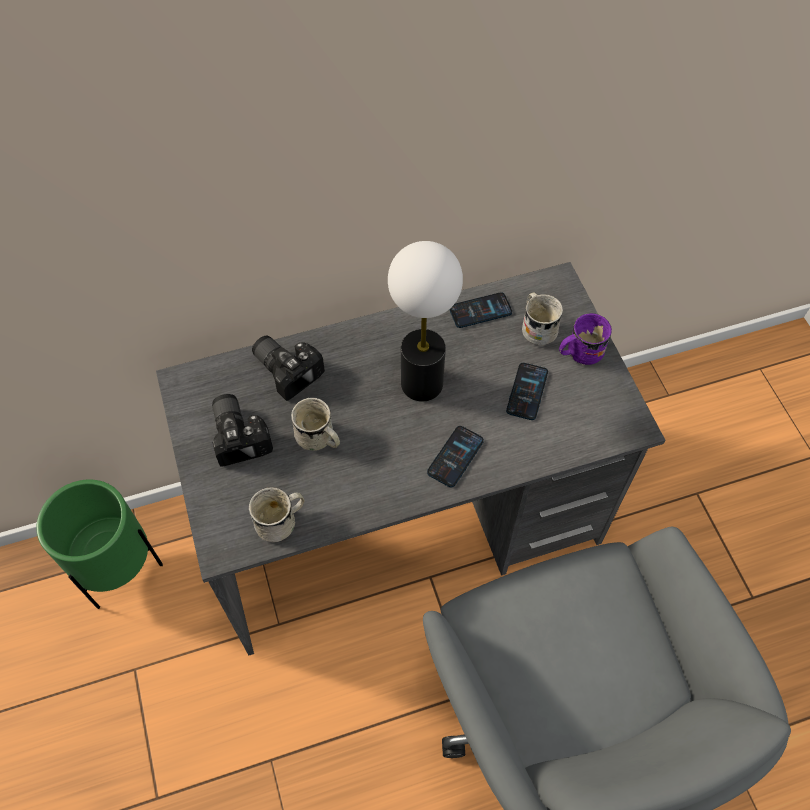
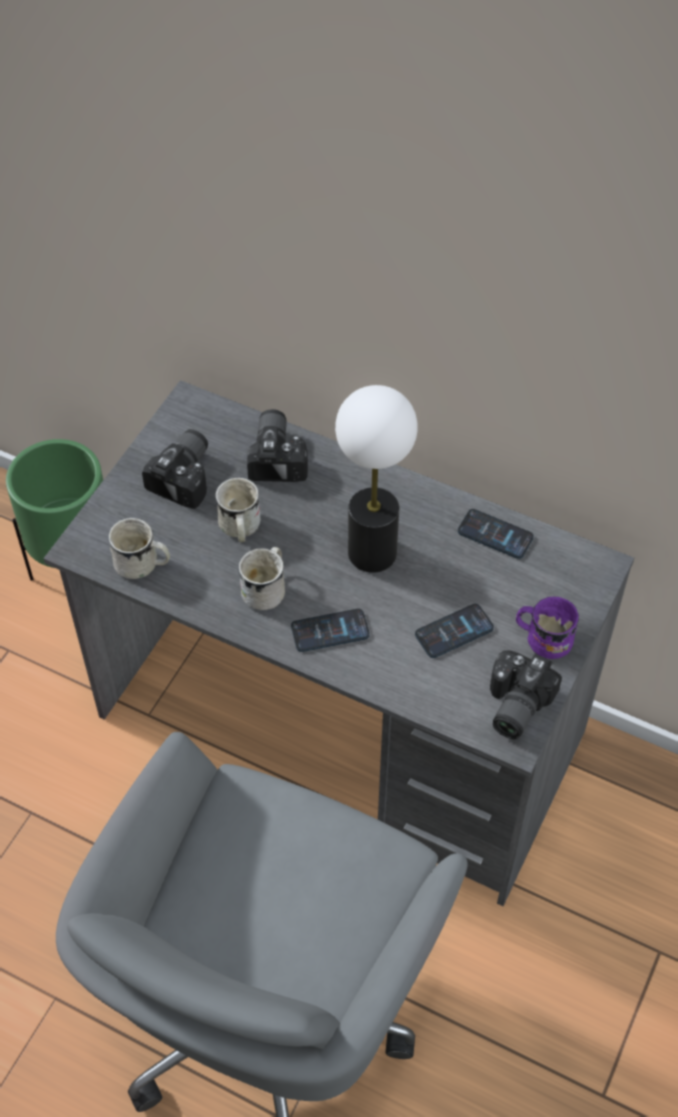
camera: 45 degrees right, 5 degrees down
white mug [522,292,563,345] -> white mug moved to [238,547,285,610]
none -> camera [490,650,562,739]

